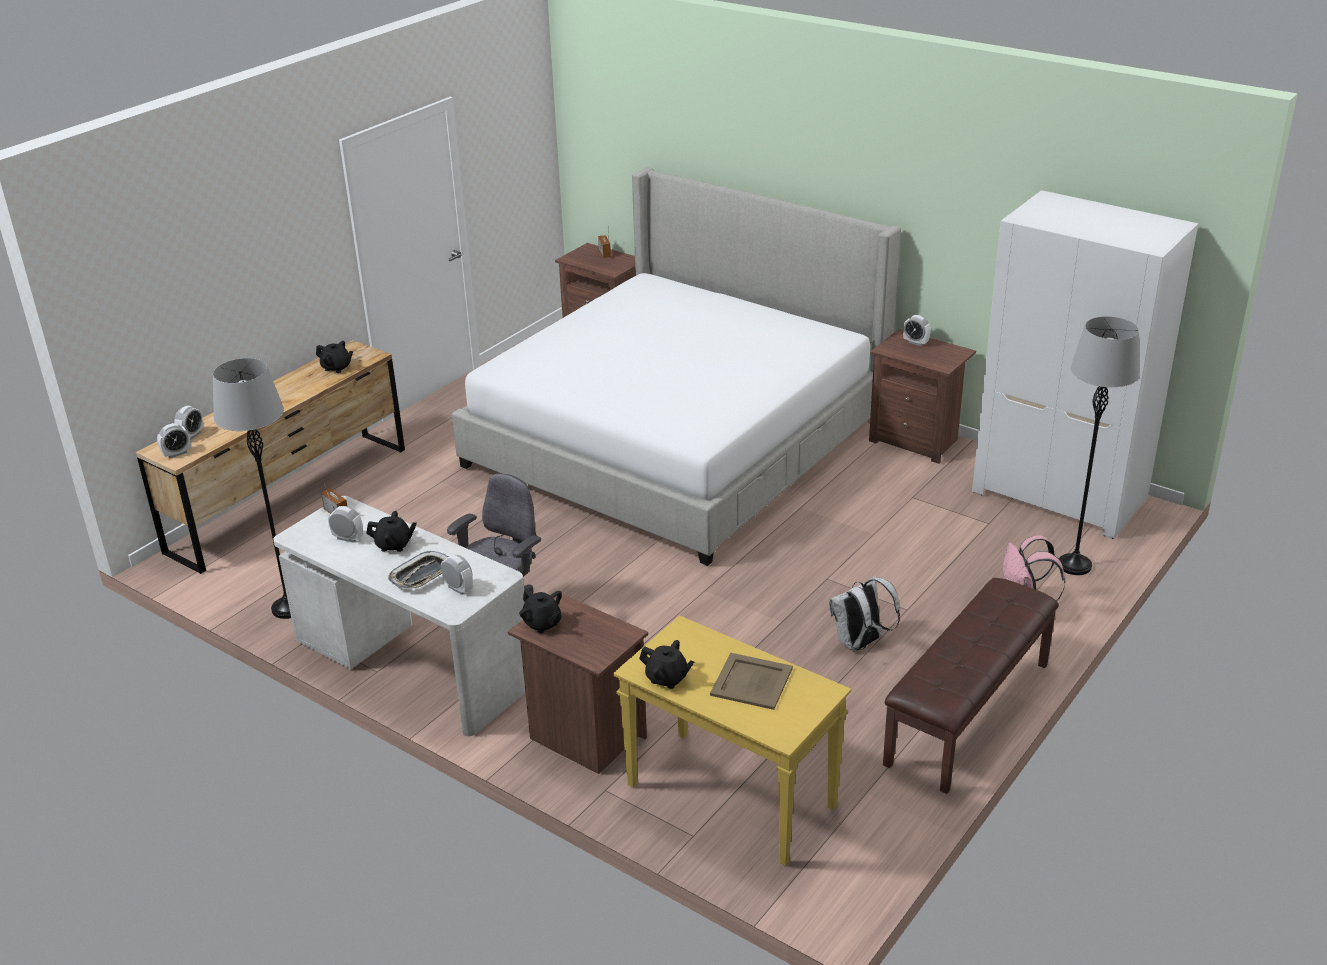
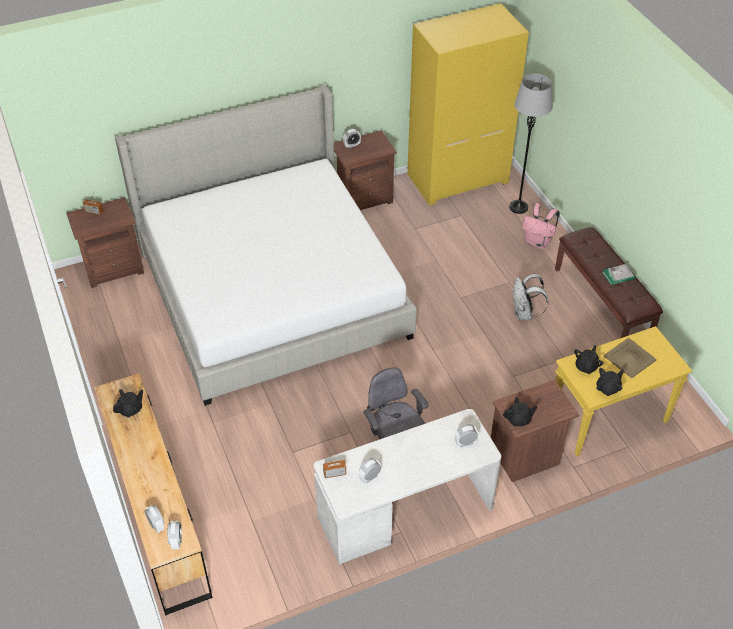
camera: 60 degrees left, 15 degrees up
grey floor lamp [213,358,291,619] -> none
black teapot [366,511,417,552] -> black teapot moved to [574,345,604,374]
tray [388,551,449,589] -> none
white wardrobe [972,190,1198,539] -> yellow wardrobe [407,3,529,206]
none -> book [602,264,635,285]

